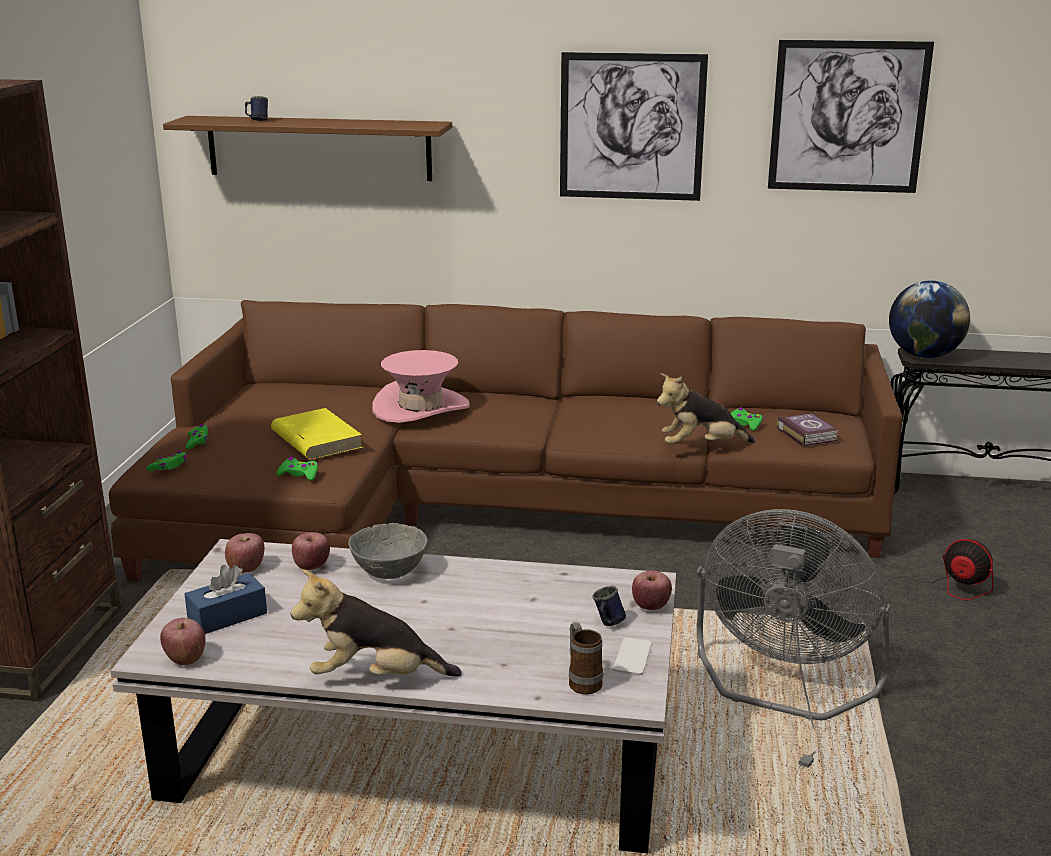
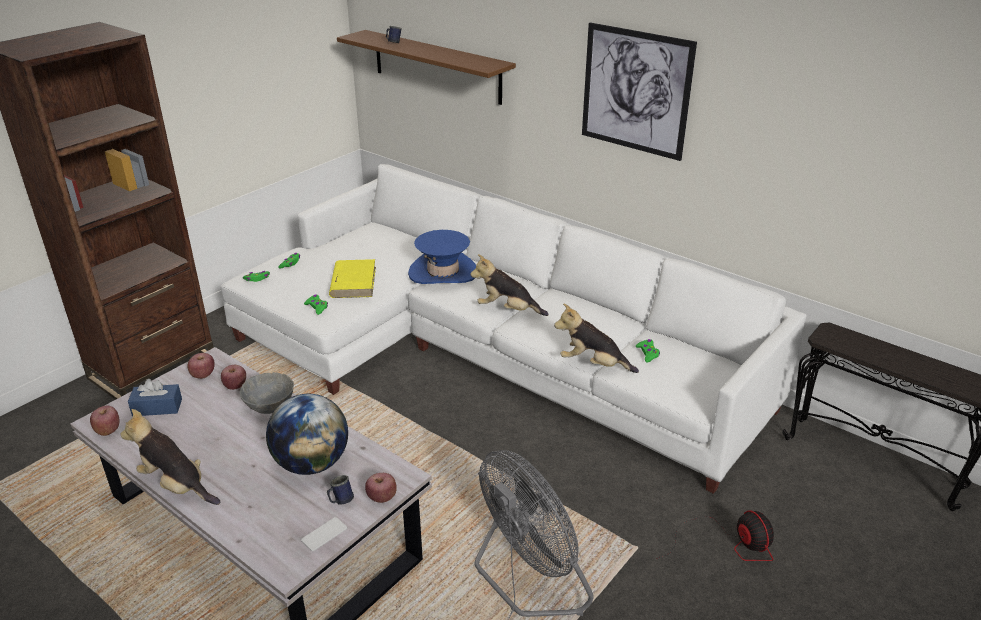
camera: 30 degrees right, 10 degrees up
brown sofa [109,300,902,582] -> white sofa [221,164,807,494]
pink hat [372,350,470,423] -> blue hat [408,230,476,284]
mug [569,622,603,694] -> none
picture [768,40,934,193] -> none
book [777,413,838,446] -> none
globe [889,280,970,358] -> globe moved to [266,394,348,475]
none -> plush toy [470,254,549,316]

